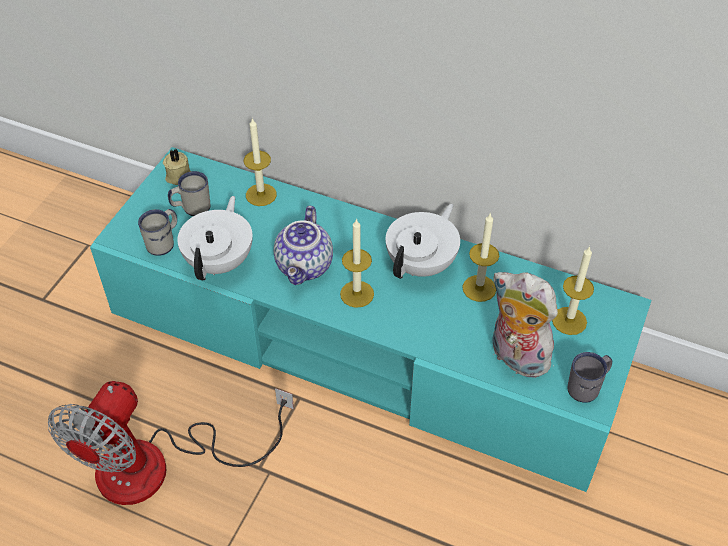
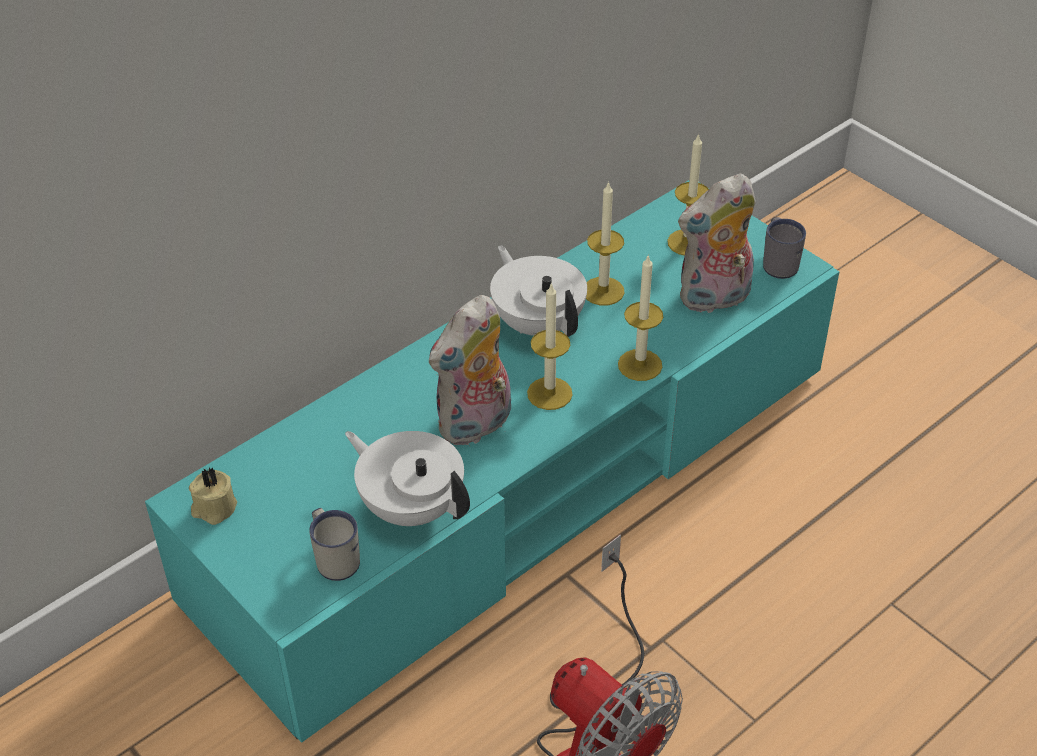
camera: 65 degrees left, 5 degrees down
white mug [168,171,210,216] -> none
candle [244,118,277,206] -> candle moved to [618,254,663,381]
teapot [274,205,333,285] -> plush toy [429,295,511,445]

